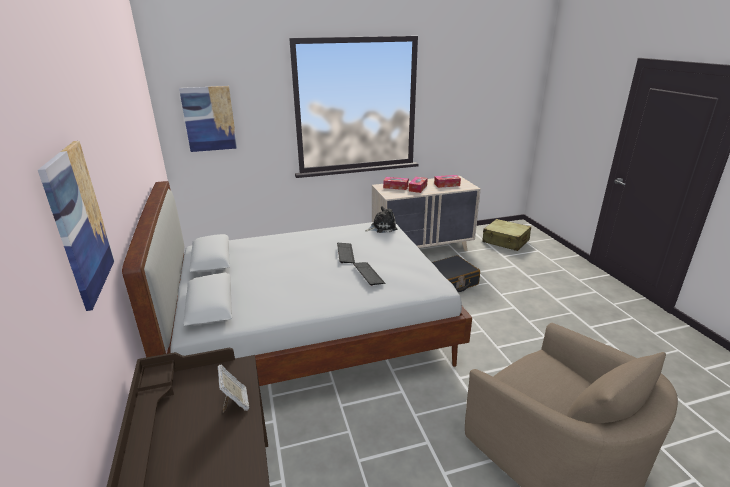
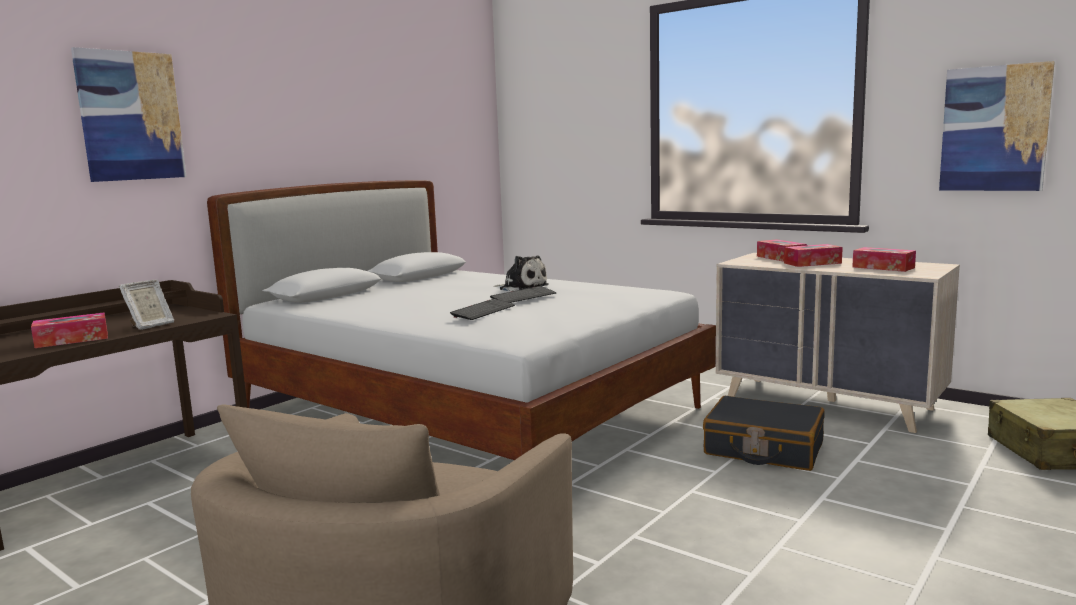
camera: 55 degrees right, 15 degrees down
picture [179,86,237,152] -> picture moved to [939,61,1055,191]
plush toy [365,206,397,233] -> plush toy moved to [494,255,549,292]
none -> tissue box [31,312,108,348]

